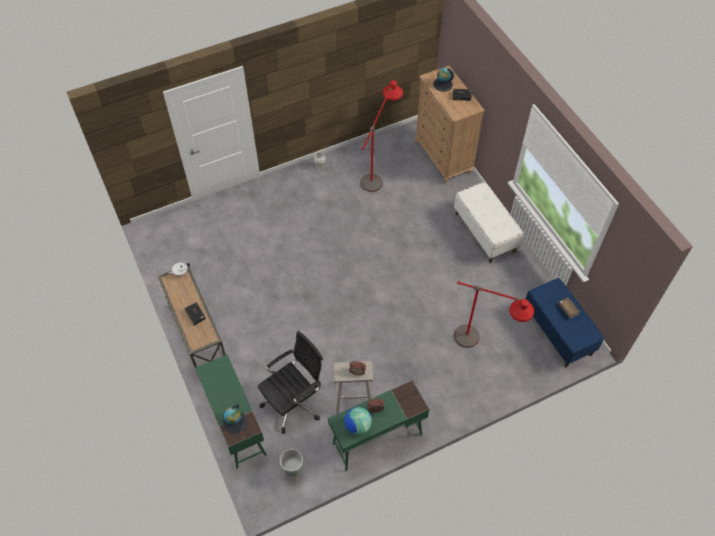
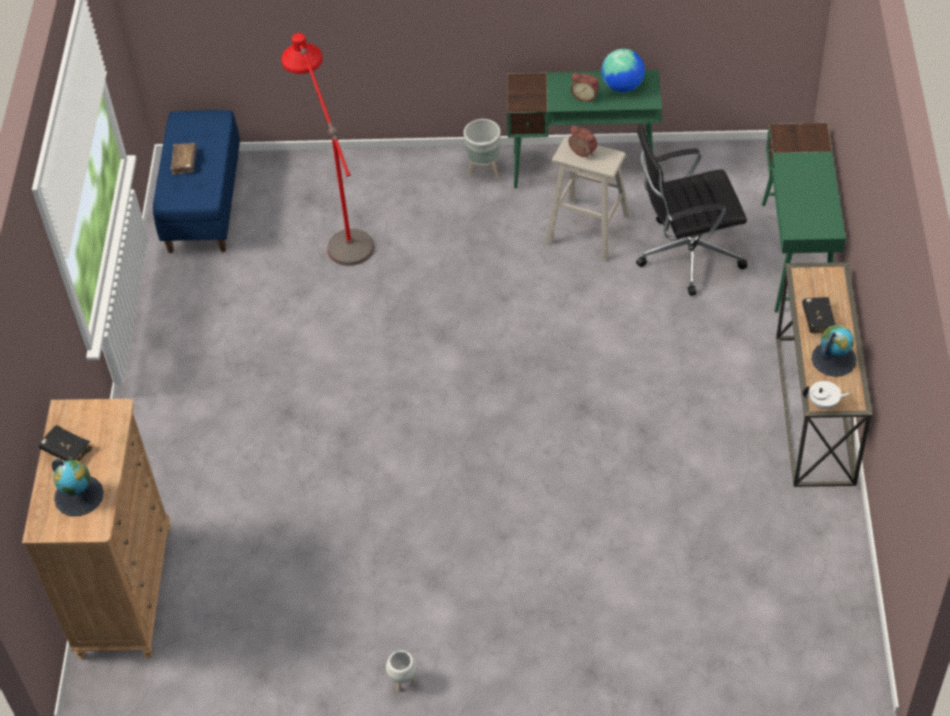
camera: 150 degrees left, 5 degrees down
globe [222,404,247,434] -> globe moved to [812,325,857,377]
grey planter [280,449,303,482] -> grey planter moved to [464,119,501,179]
red floor lamp [360,80,403,192] -> none
white bench [454,182,523,263] -> none

